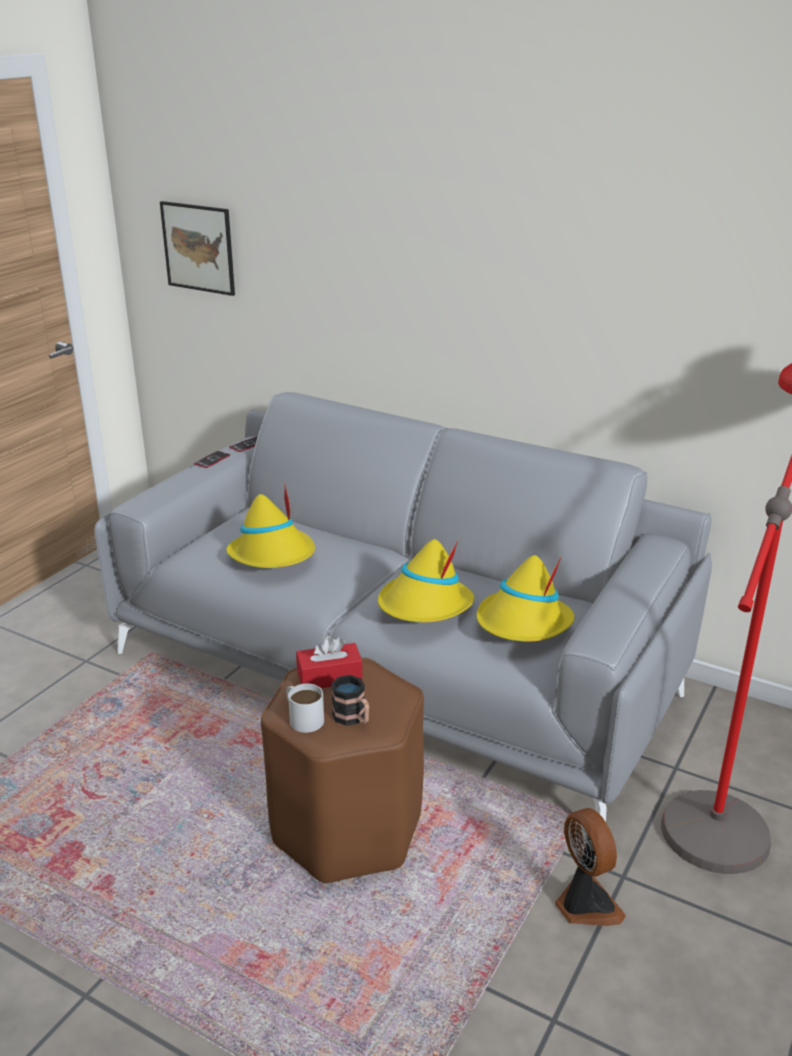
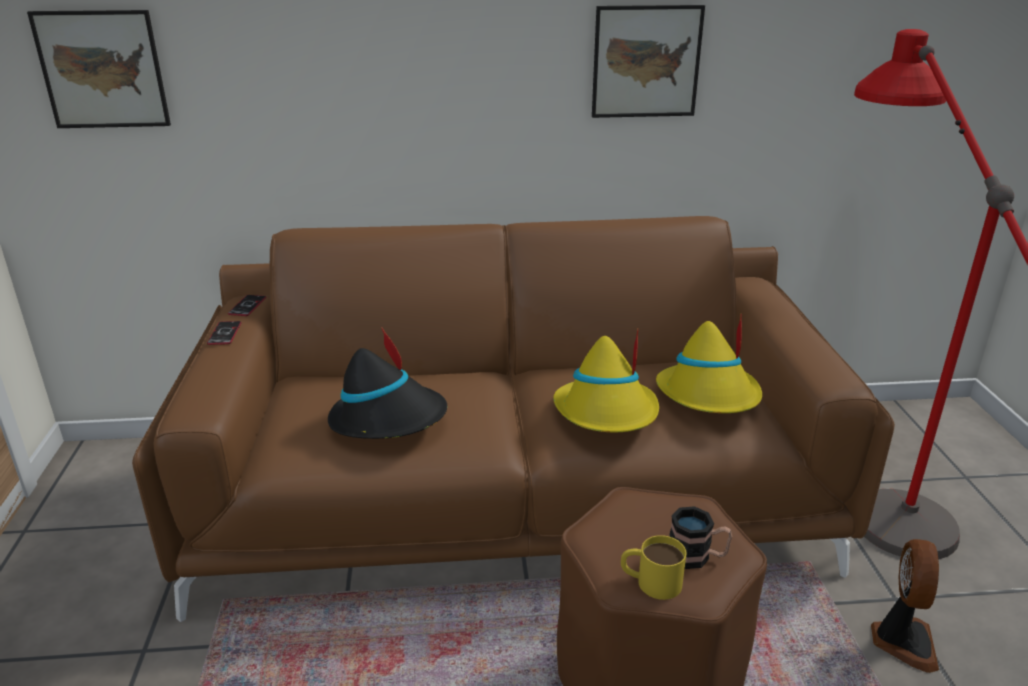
camera: 35 degrees left, 0 degrees up
grey sofa [95,392,712,822] -> brown sofa [132,216,895,622]
yellow hat [226,483,315,568] -> black hat [328,327,447,439]
white mug [286,684,324,733] -> yellow mug [621,535,687,600]
red tissue box [296,635,363,688] -> none
fan [555,808,626,926] -> fan turned 75 degrees clockwise [871,539,939,673]
none -> picture [592,5,705,118]

